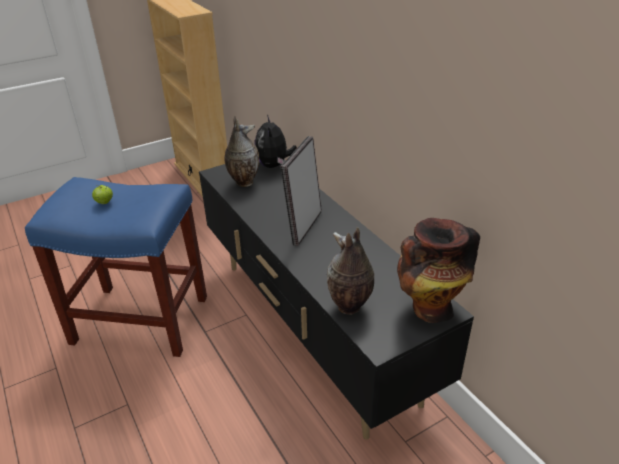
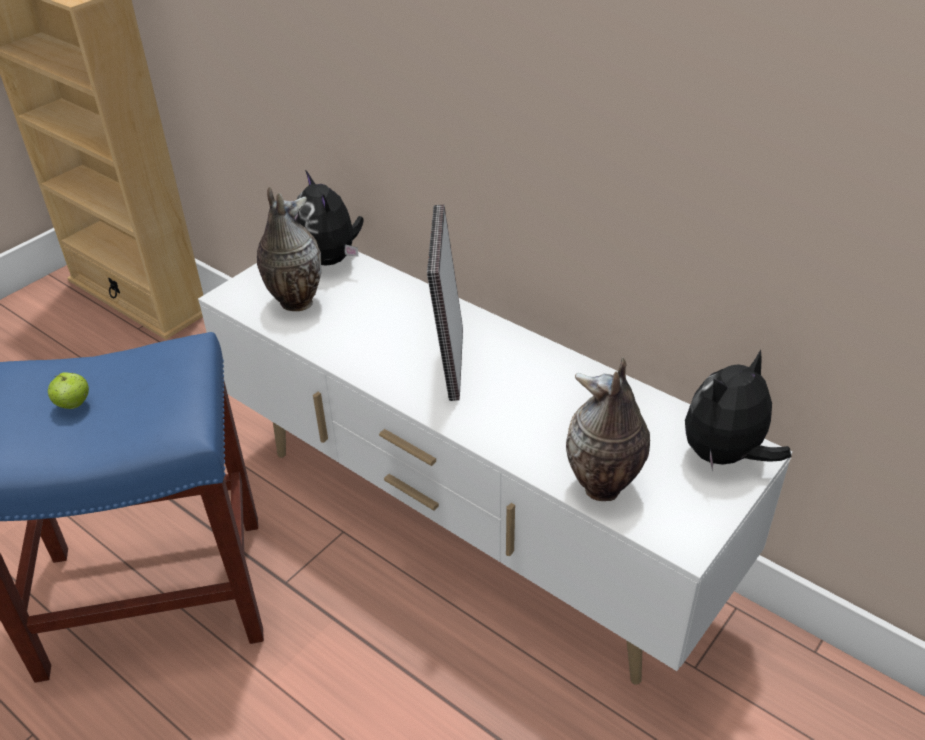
camera: 20 degrees left, 5 degrees up
black tv stand [199,160,474,440] -> white tv stand [198,252,792,685]
vase [397,218,480,323] -> plush toy [685,349,791,471]

